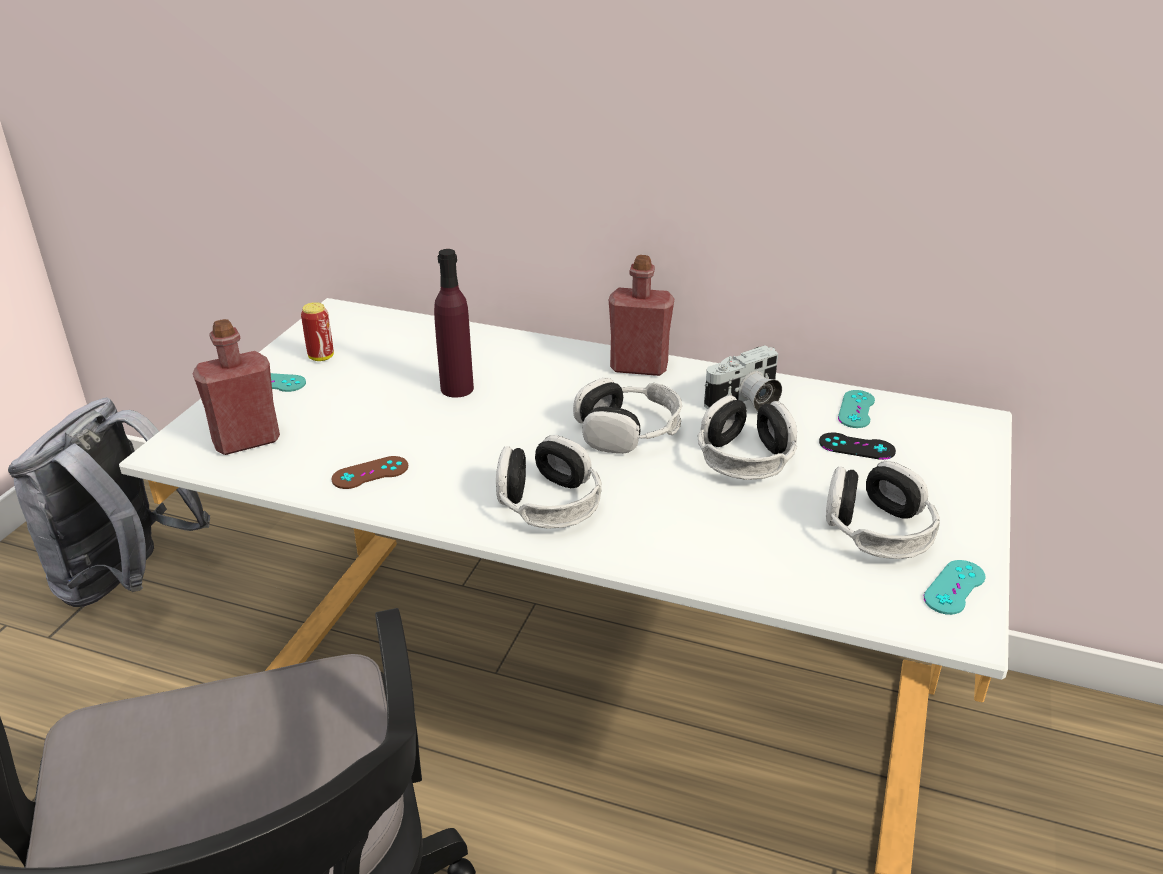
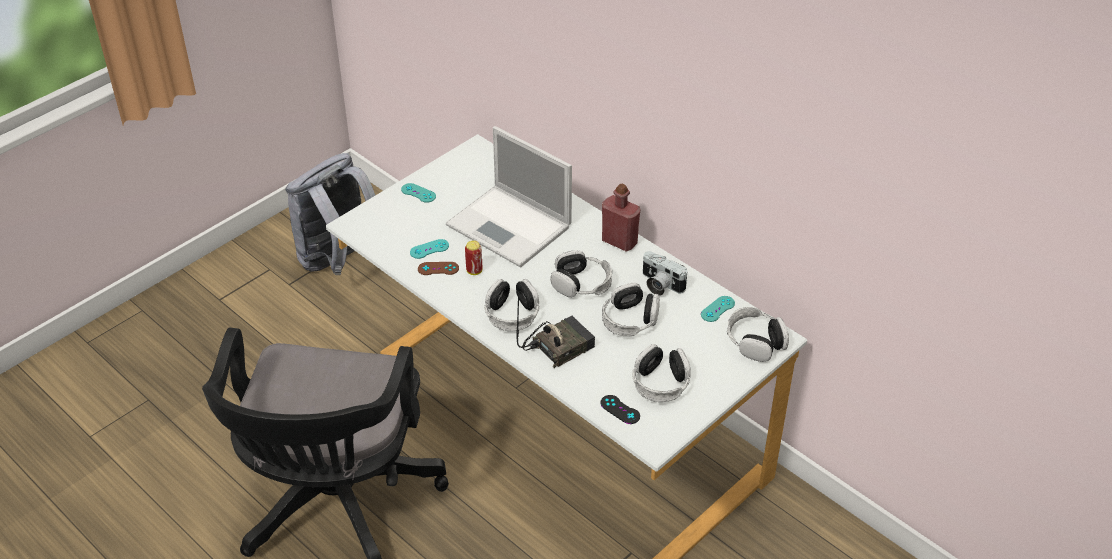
camera: 25 degrees right, 10 degrees up
red bottle [193,319,280,455] -> none
can [301,302,334,361] -> can moved to [465,241,482,275]
purple bottle [434,249,474,398] -> laptop [446,126,572,267]
camera [704,345,782,411] -> camera turned 45 degrees clockwise [643,251,687,296]
black game controller [819,432,896,460] -> black game controller moved to [600,395,640,424]
turquoise game controller [924,560,986,615] -> turquoise game controller moved to [410,239,449,259]
none -> radio [516,291,595,368]
none -> headphones [727,307,789,362]

